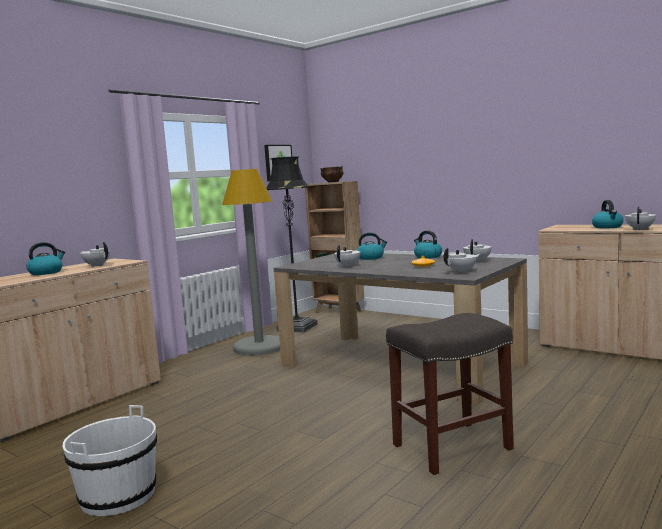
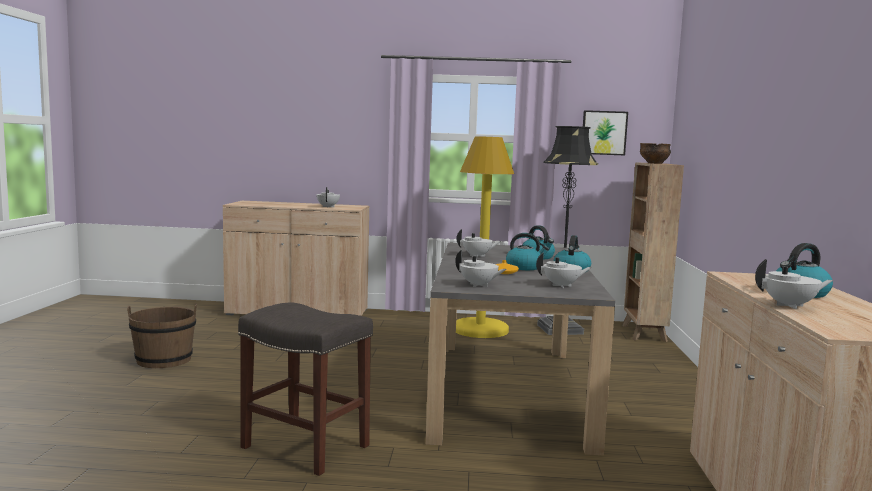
camera: 55 degrees right, 0 degrees up
kettle [26,242,65,275] -> kettle moved to [506,233,549,270]
white bucket [63,405,157,516] -> brown bucket [127,303,197,368]
grey floor lamp [222,169,280,356] -> yellow floor lamp [456,136,514,338]

